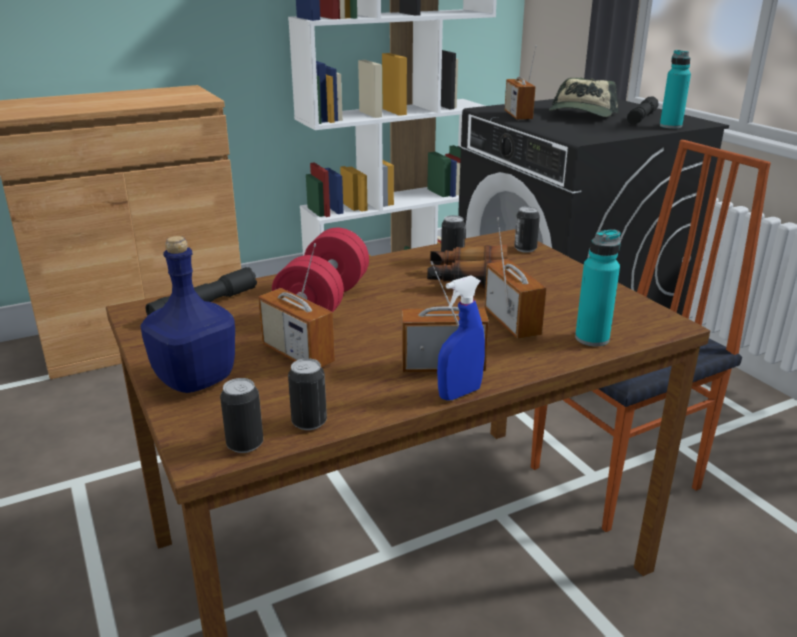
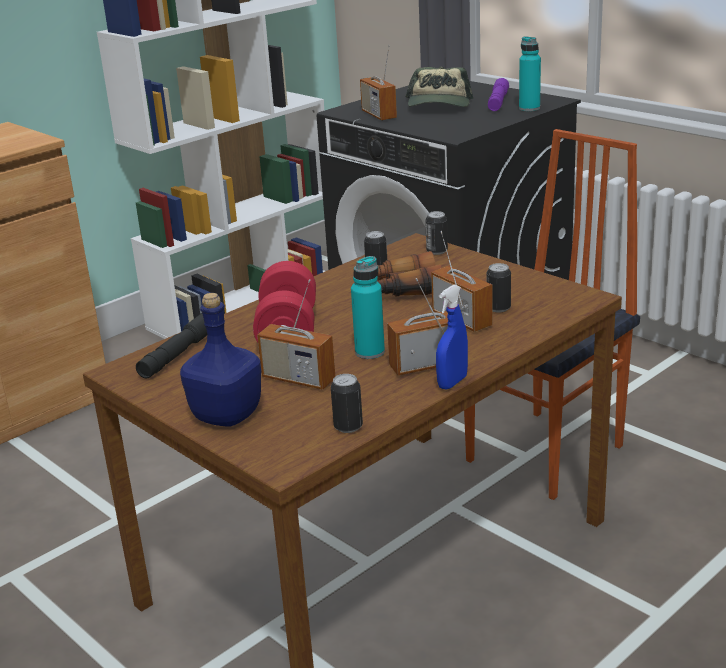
camera: 15 degrees left, 0 degrees up
can [220,378,263,453] -> can moved to [486,263,511,313]
turquoise bottle [575,229,621,346] -> turquoise bottle moved to [351,256,385,359]
black flashlight [627,96,658,124] -> purple flashlight [488,78,509,111]

